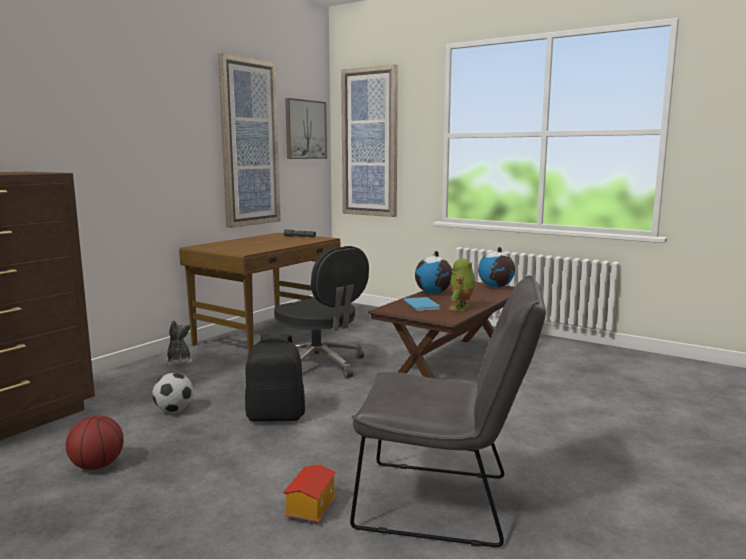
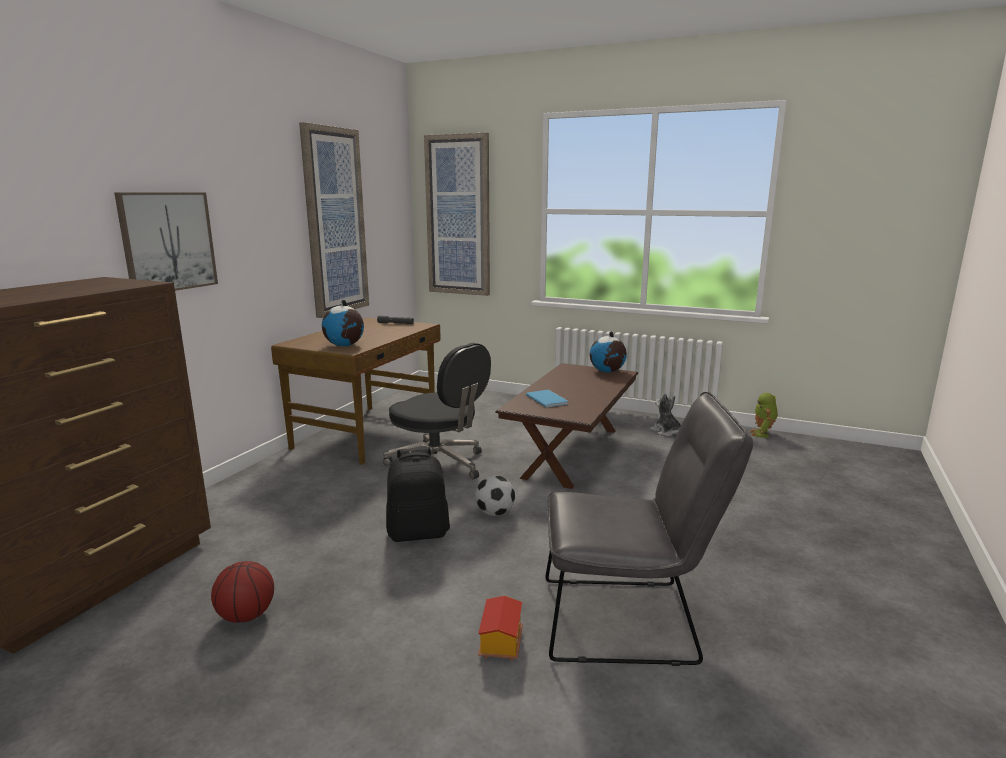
camera: 10 degrees left, 5 degrees up
football [152,373,194,413] -> football moved to [475,475,515,516]
plush toy [165,320,193,366] -> plush toy moved to [650,393,681,436]
picture [285,98,327,159] -> picture moved to [114,192,218,291]
globe [415,251,453,294] -> globe moved to [322,300,364,346]
toy robot [447,258,476,311] -> toy robot moved to [750,393,778,438]

